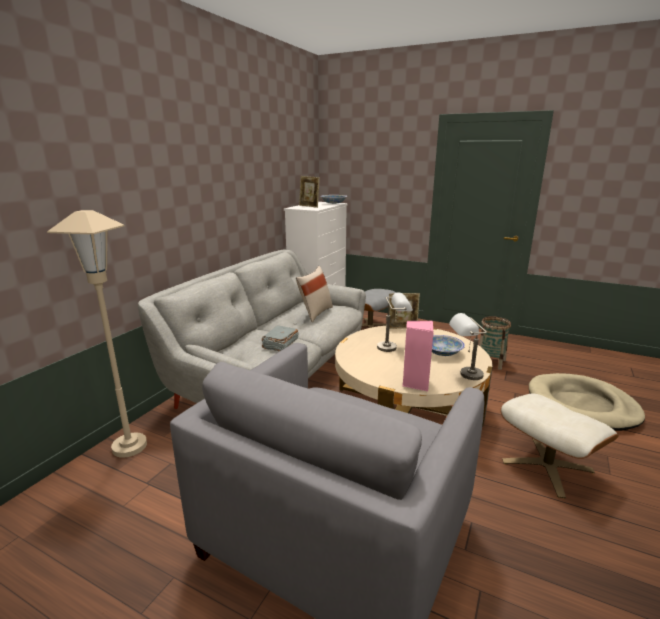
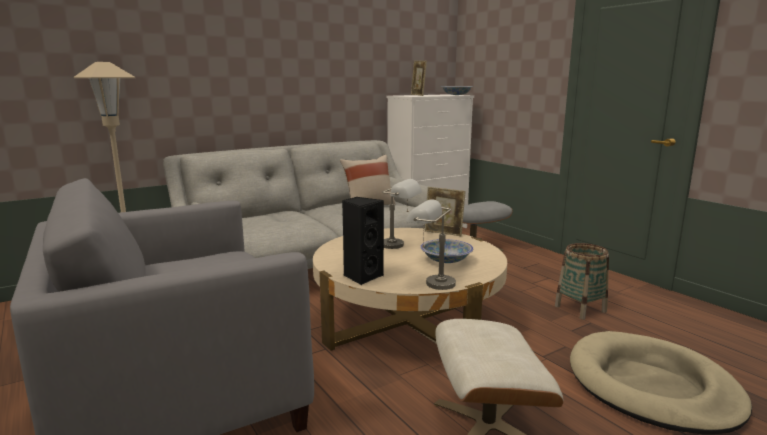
camera: 30 degrees right, 5 degrees down
grey book [262,326,299,352] -> none
pink speaker [403,321,434,391] -> black speaker [342,197,384,285]

